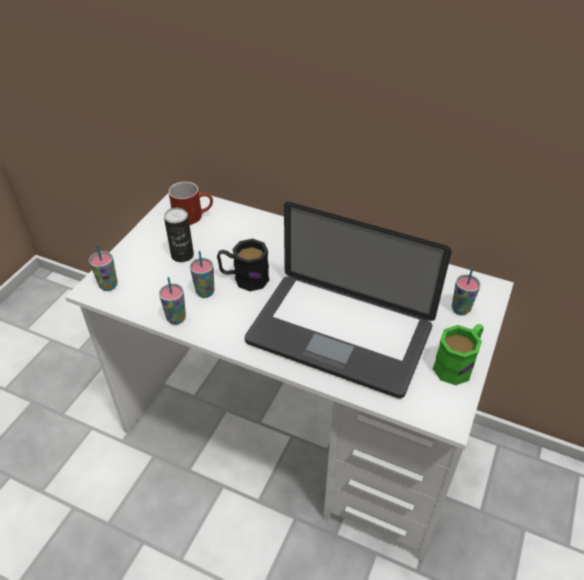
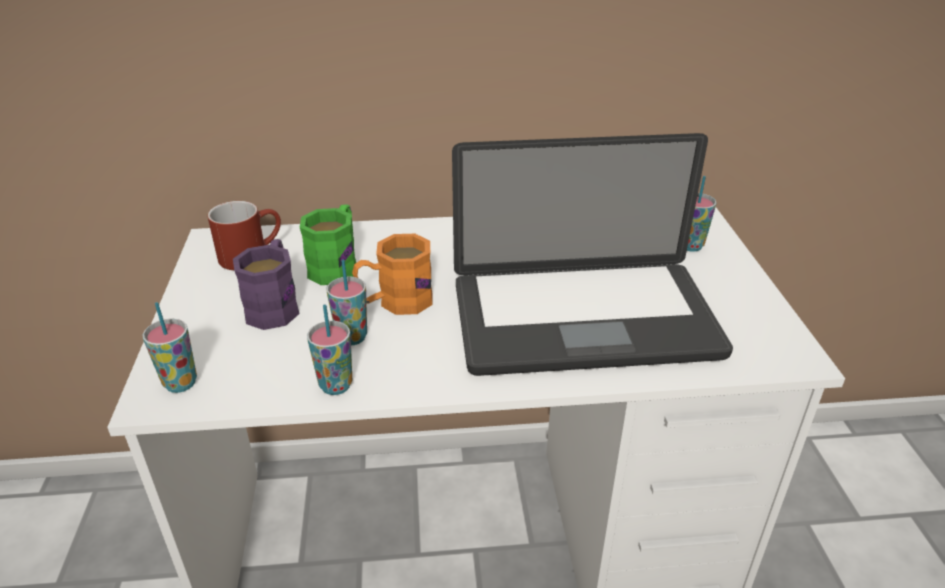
camera: 30 degrees left, 10 degrees down
can [164,208,194,262] -> purple mug [233,239,300,330]
black mug [217,239,269,291] -> orange mug [352,234,433,315]
green mug [433,324,484,385] -> green mug moved to [300,204,356,285]

